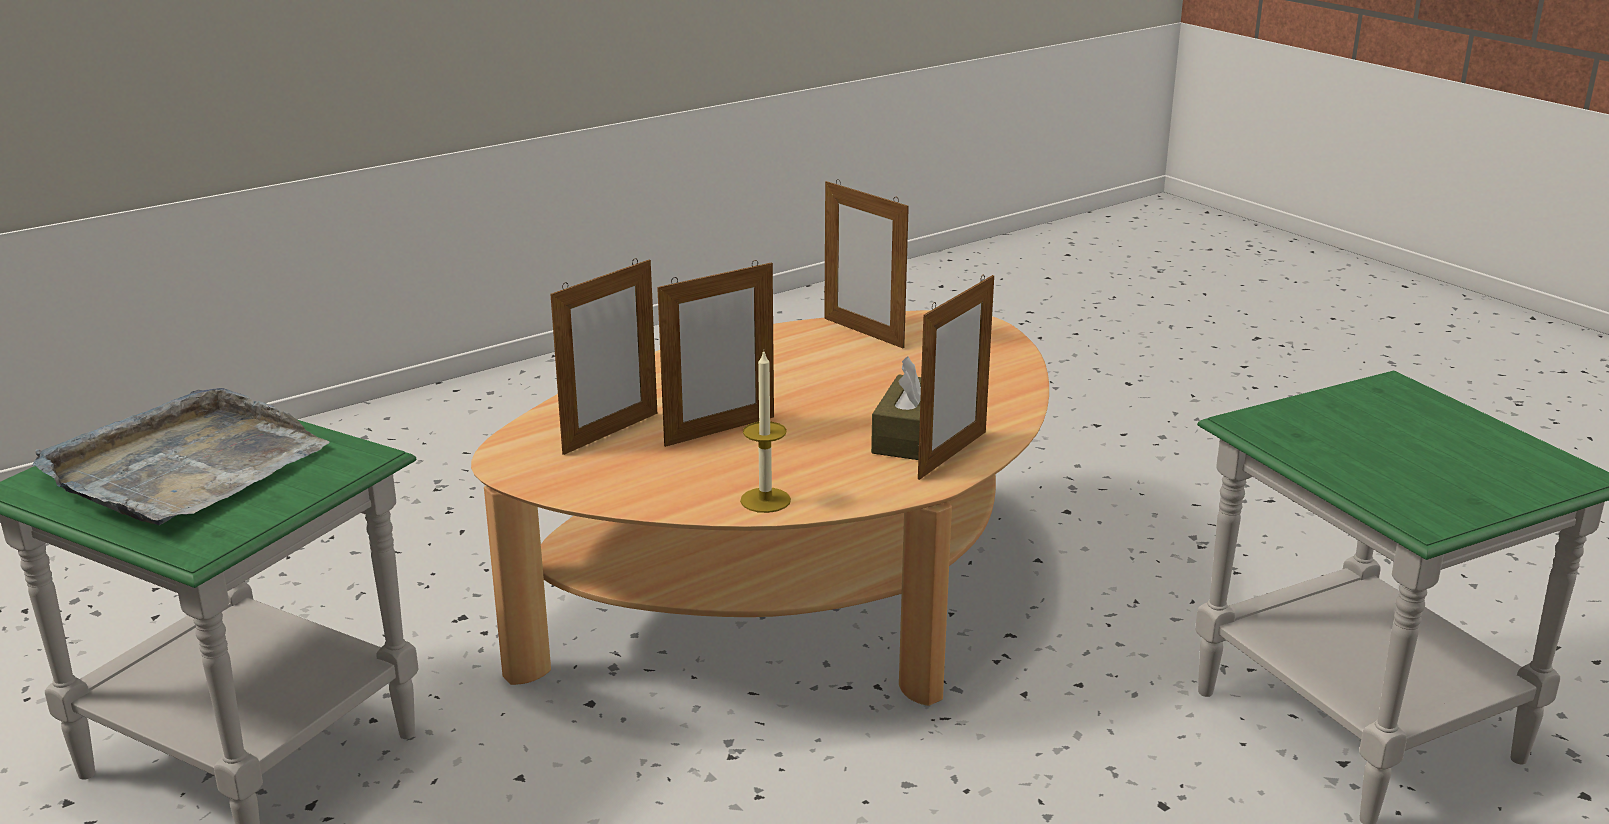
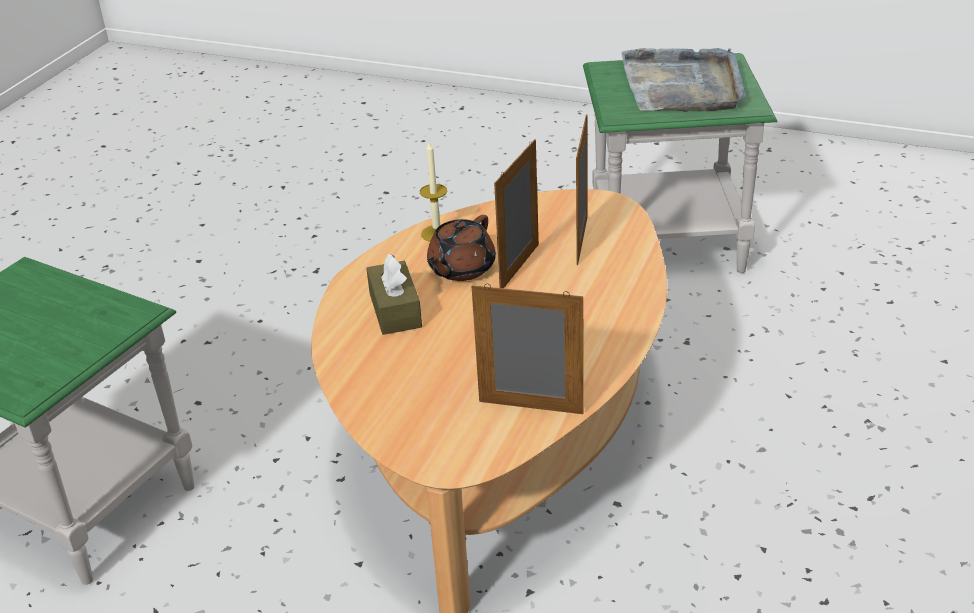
camera: 150 degrees right, 10 degrees up
picture frame [918,275,994,480] -> none
none -> brown teapot [427,215,496,281]

